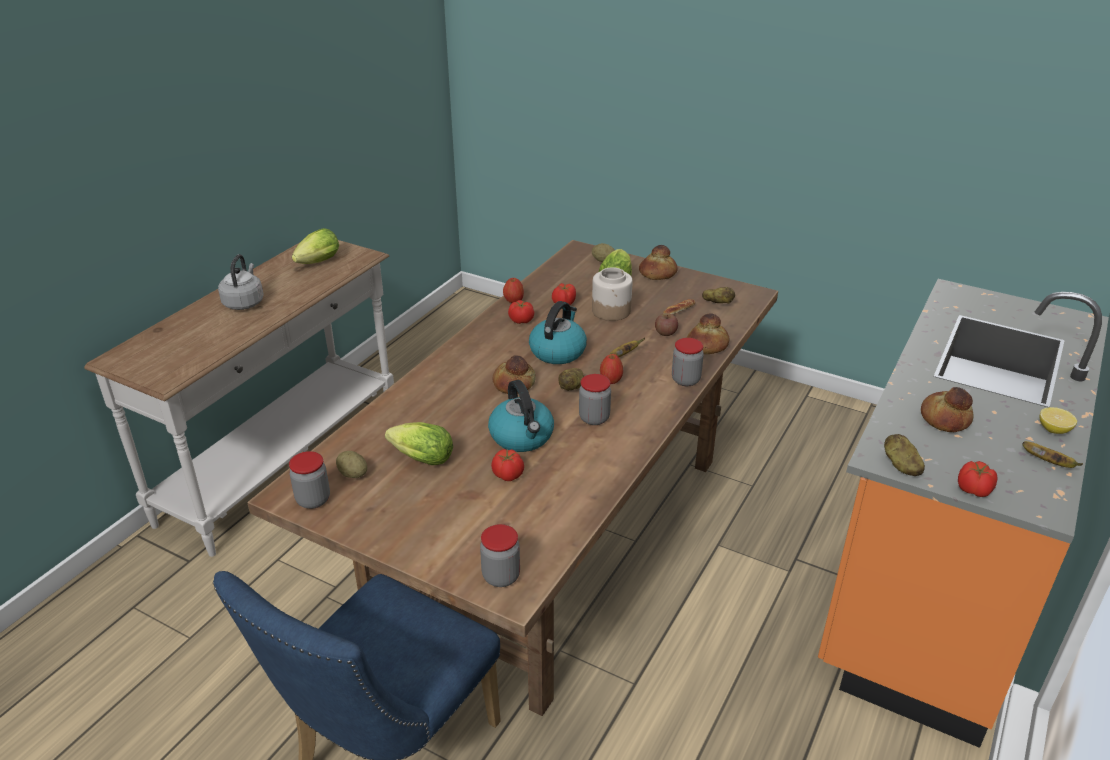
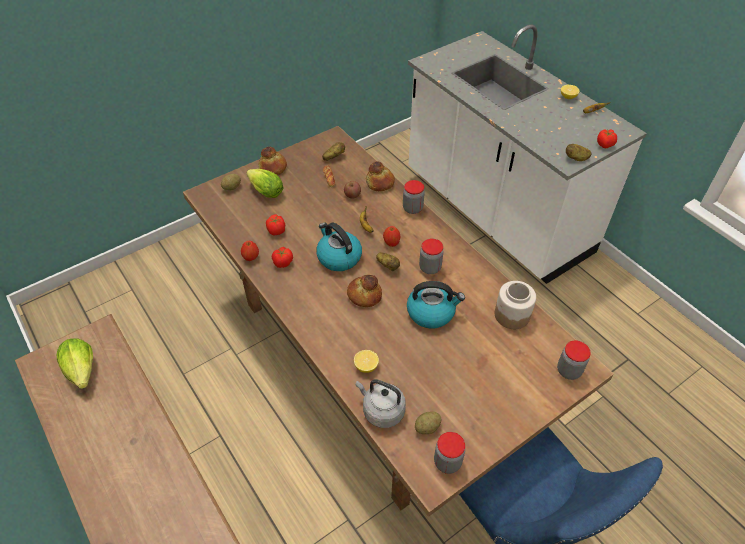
camera: 65 degrees left, 15 degrees up
grey kettle [218,254,264,310] -> grey kettle moved to [356,379,406,428]
lettuce [385,422,453,465] -> none
tomato [491,449,524,481] -> none
jar [592,267,633,321] -> jar moved to [495,281,536,329]
orange counter [818,279,1109,748] -> white counter [408,24,647,284]
bread [921,387,973,432] -> none
none -> lemon [354,350,379,373]

